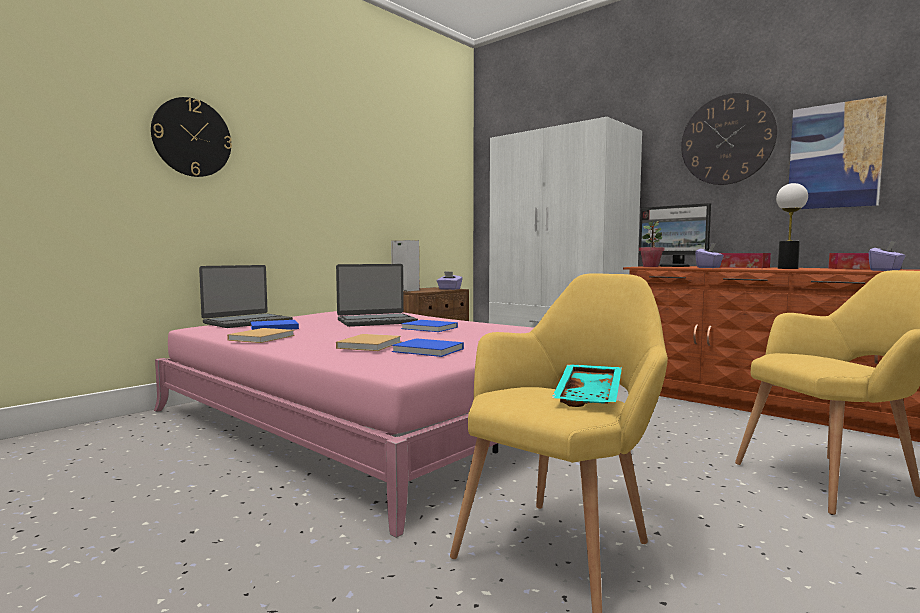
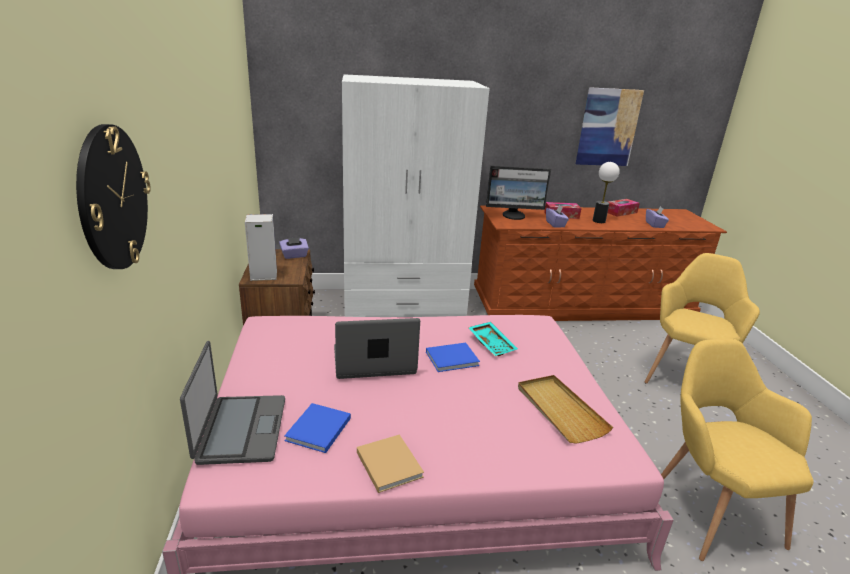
camera: 50 degrees left, 20 degrees up
laptop [336,264,418,327] -> laptop turned 120 degrees counterclockwise [334,318,420,379]
beige book [336,334,401,351] -> none
blue book [392,338,464,357] -> beige tray [518,375,613,444]
turquoise tray [552,364,622,407] -> turquoise tray moved to [468,322,518,356]
potted plant [639,221,664,267] -> none
wall clock [681,93,777,185] -> none

